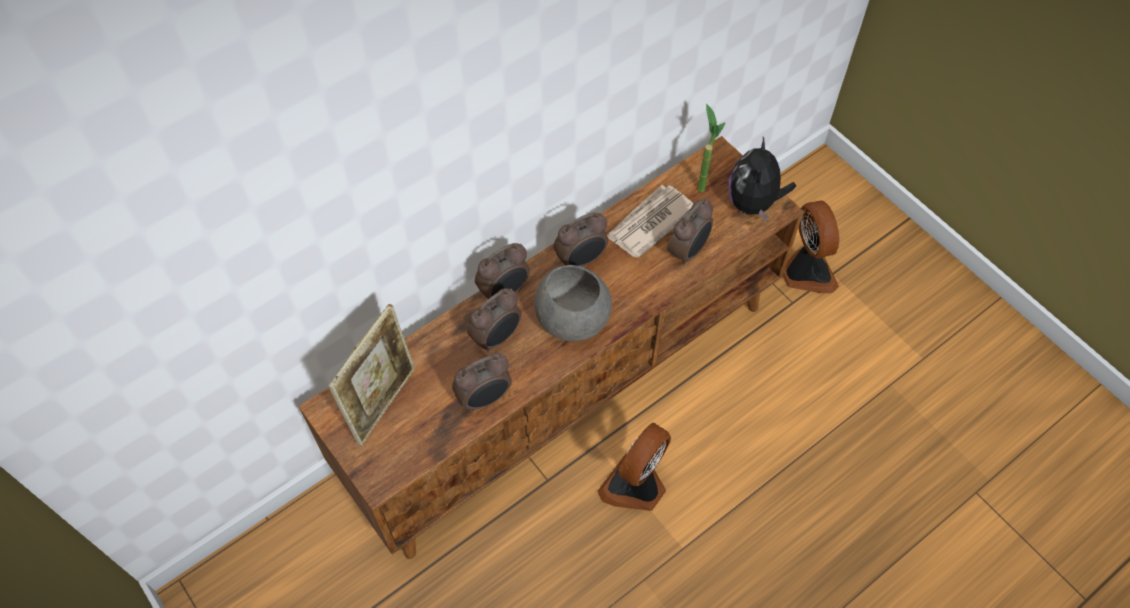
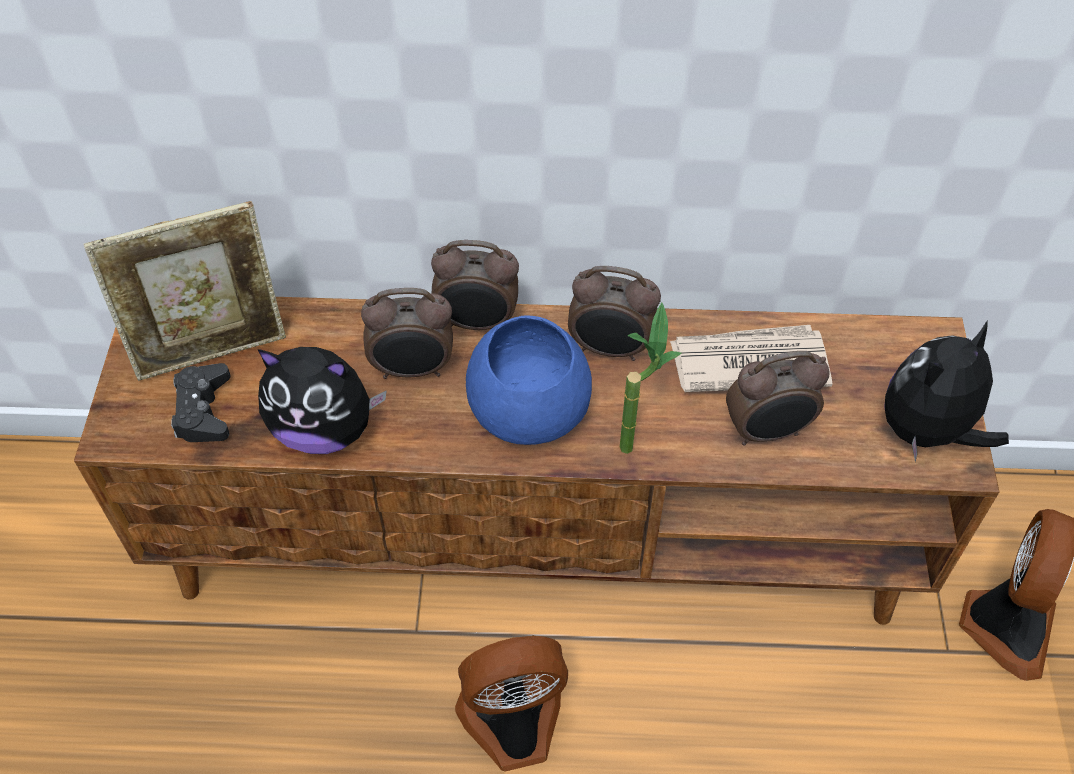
camera: 40 degrees right, 5 degrees down
alarm clock [452,353,512,412] -> plush toy [257,347,387,454]
grey bowl [534,265,612,341] -> blue bowl [466,315,592,445]
potted plant [698,104,726,192] -> potted plant moved to [620,302,681,454]
none -> black game controller [171,363,230,442]

